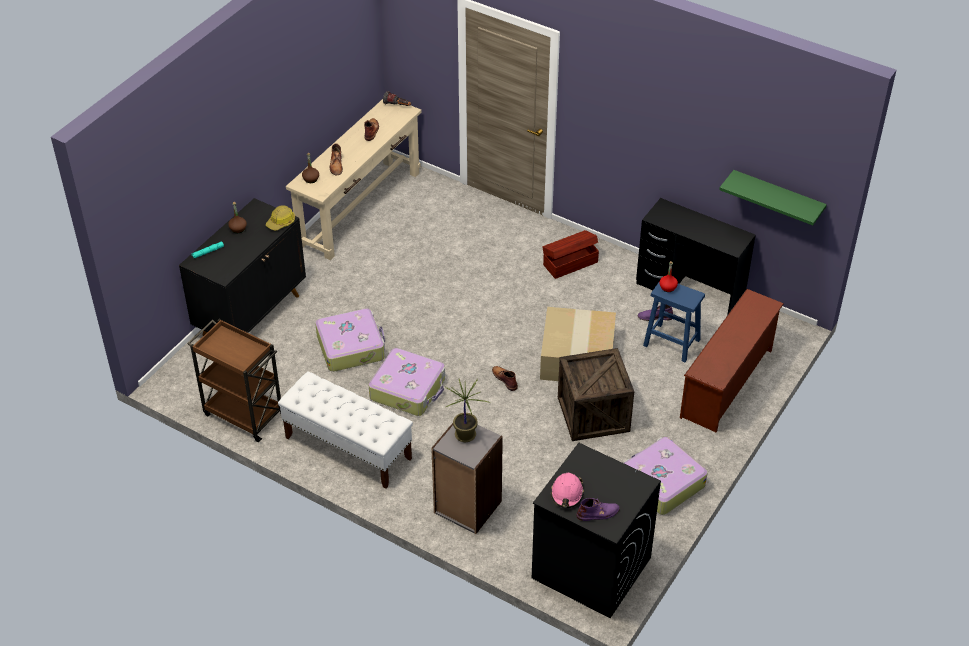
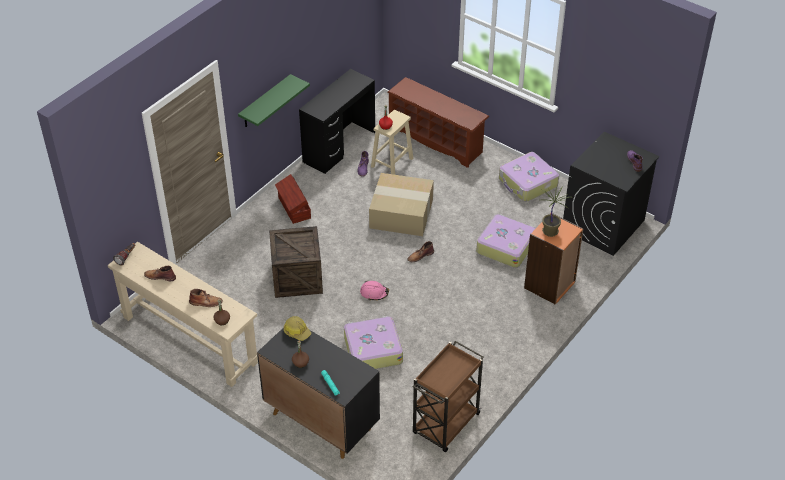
camera: 85 degrees left, 0 degrees up
white bench [278,371,413,489] -> none
suitcase [369,348,445,416] -> suitcase moved to [476,214,536,268]
grey bookcase [431,423,503,534] -> orange bookcase [524,213,584,305]
pink hard hat [551,473,584,508] -> pink hard hat moved to [360,281,390,300]
crate [558,348,634,441] -> crate moved to [269,226,323,298]
blue stool [643,281,705,362] -> beige stool [371,110,413,175]
green shelf [719,170,827,225] -> green shelf moved to [238,74,310,127]

